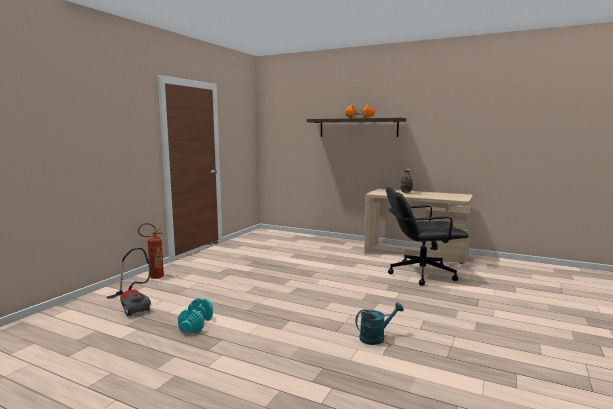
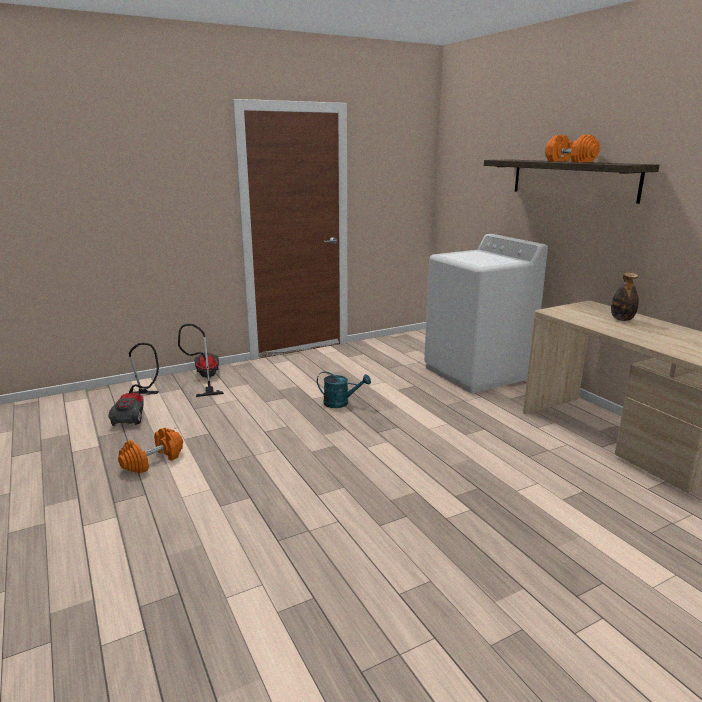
camera: 35 degrees right, 10 degrees up
fire extinguisher [138,223,164,279] -> vacuum cleaner [178,324,224,397]
turquoise dumbbell [178,298,213,333] -> orange dumbbell [118,427,183,474]
turquoise watering can [355,302,404,345] -> turquoise watering can moved to [317,371,371,408]
black office chair [386,187,469,286] -> none
none -> white washing machine [424,234,548,393]

